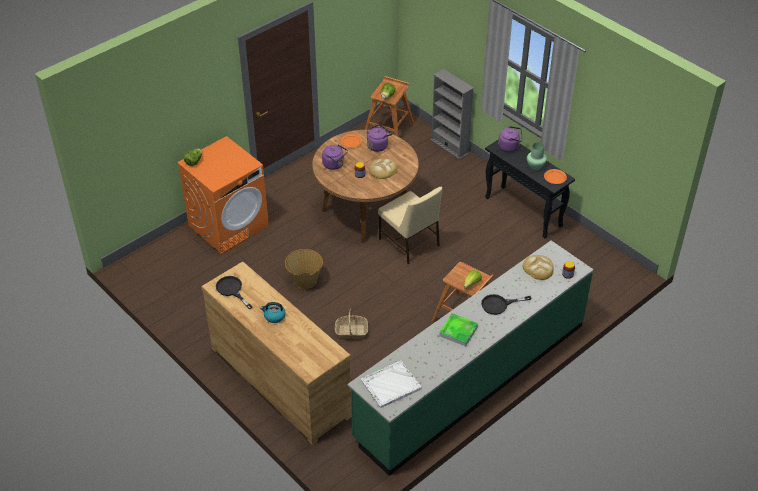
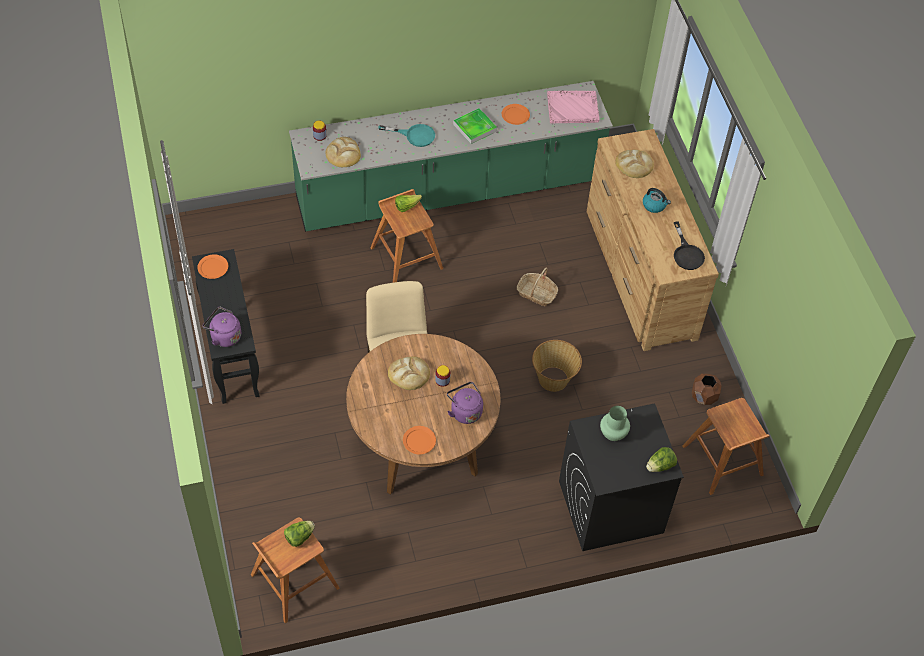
camera: 155 degrees left, 10 degrees up
orange washing machine [177,136,269,254] -> black washing machine [559,403,684,551]
white tray [361,361,422,408] -> pink tray [547,91,600,123]
purple kettle [367,124,392,152] -> none
grey bookcase [431,69,474,160] -> none
black frying pan [481,294,532,315] -> turquoise frying pan [378,124,435,147]
green vase [527,143,547,170] -> green vase moved to [600,406,630,441]
none -> orange plate [502,104,530,125]
none -> bread [615,150,654,178]
none -> brown stool [682,398,770,495]
none -> brown planter [692,374,722,405]

